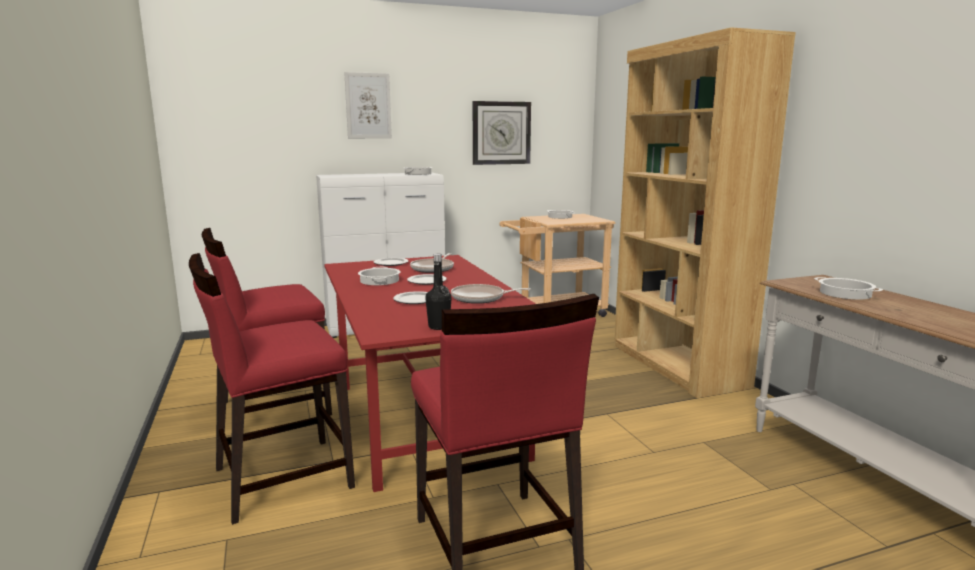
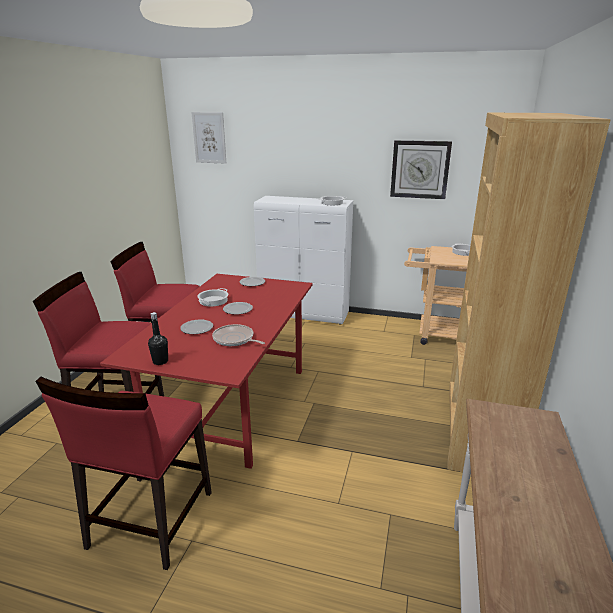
camera: 35 degrees right, 10 degrees up
picture [344,72,392,139] -> picture moved to [191,112,226,164]
frying pan [410,253,454,273] -> none
cooking pot [814,277,883,300] -> none

